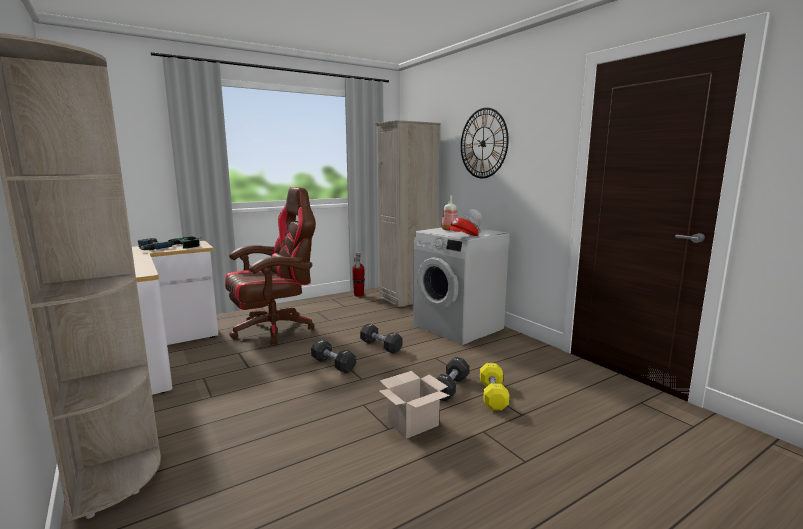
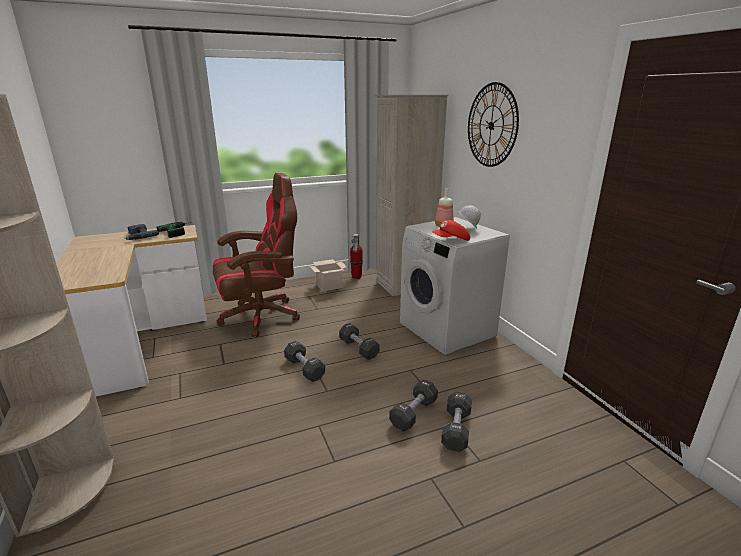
camera: 10 degrees right, 10 degrees up
cardboard box [379,371,450,439] -> cardboard box moved to [310,259,347,291]
yellow dumbbell [480,363,509,411] -> black dumbbell [441,392,472,452]

